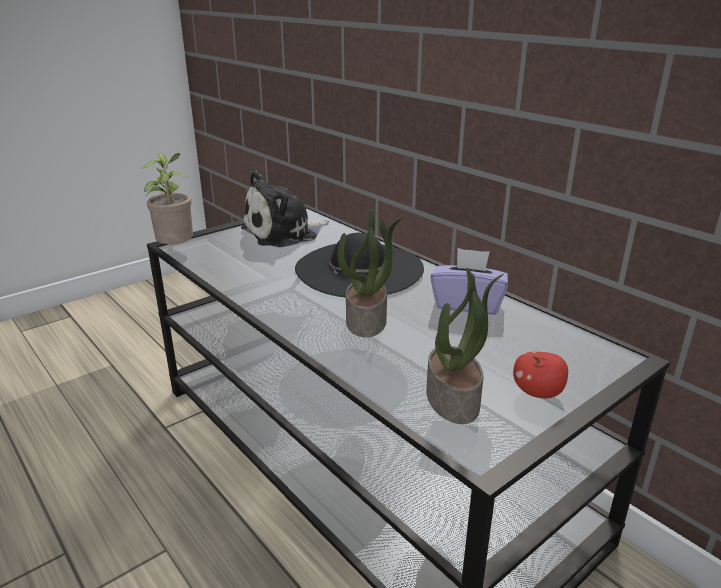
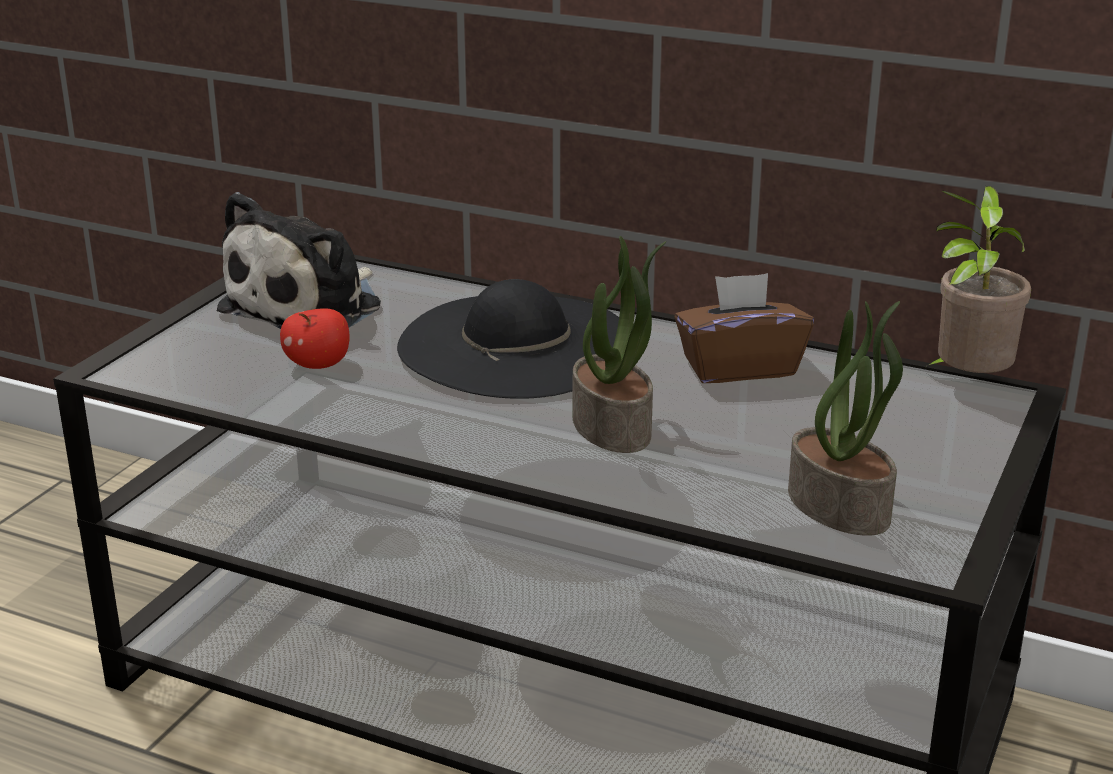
camera: 25 degrees left, 0 degrees up
potted plant [143,153,193,245] -> potted plant moved to [927,186,1031,373]
purple tissue box [430,248,508,315] -> brown tissue box [674,273,814,383]
apple [513,352,568,398] -> apple moved to [280,308,349,369]

